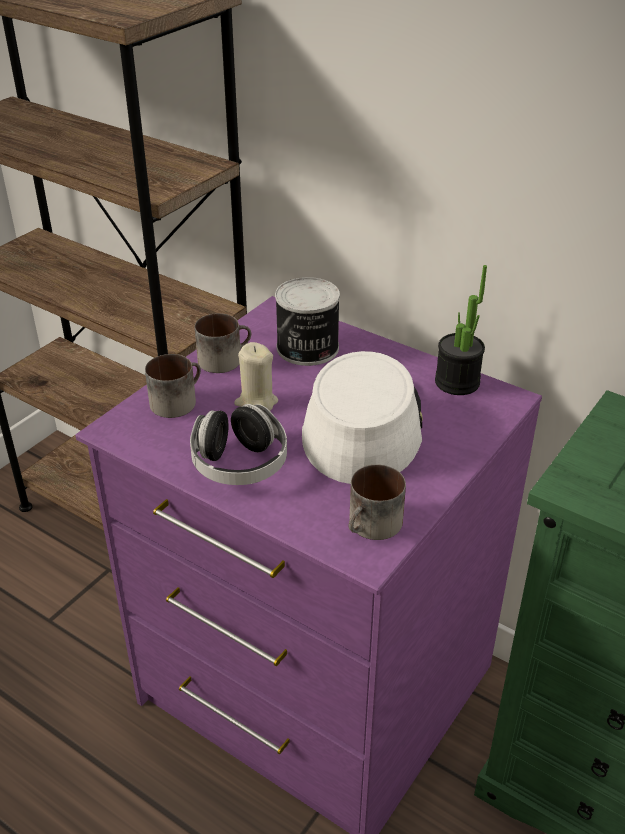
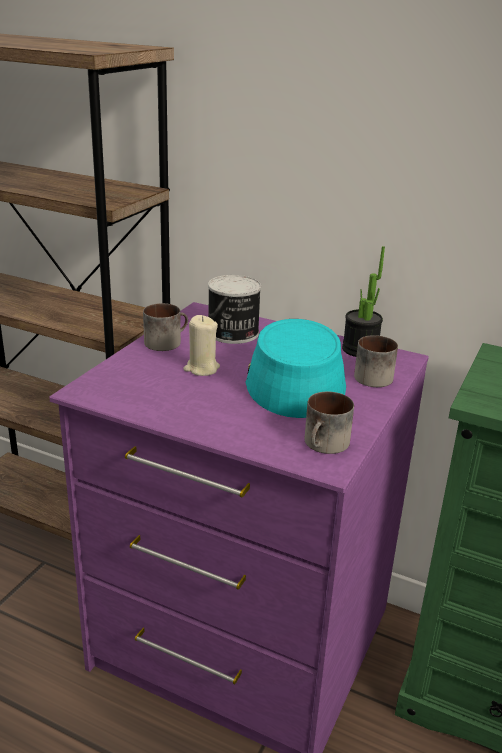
camera: 10 degrees left, 10 degrees down
mug [145,354,201,418] -> mug moved to [354,335,398,387]
headphones [190,404,287,485] -> none
white hat [302,351,423,484] -> turquoise hat [246,319,346,418]

